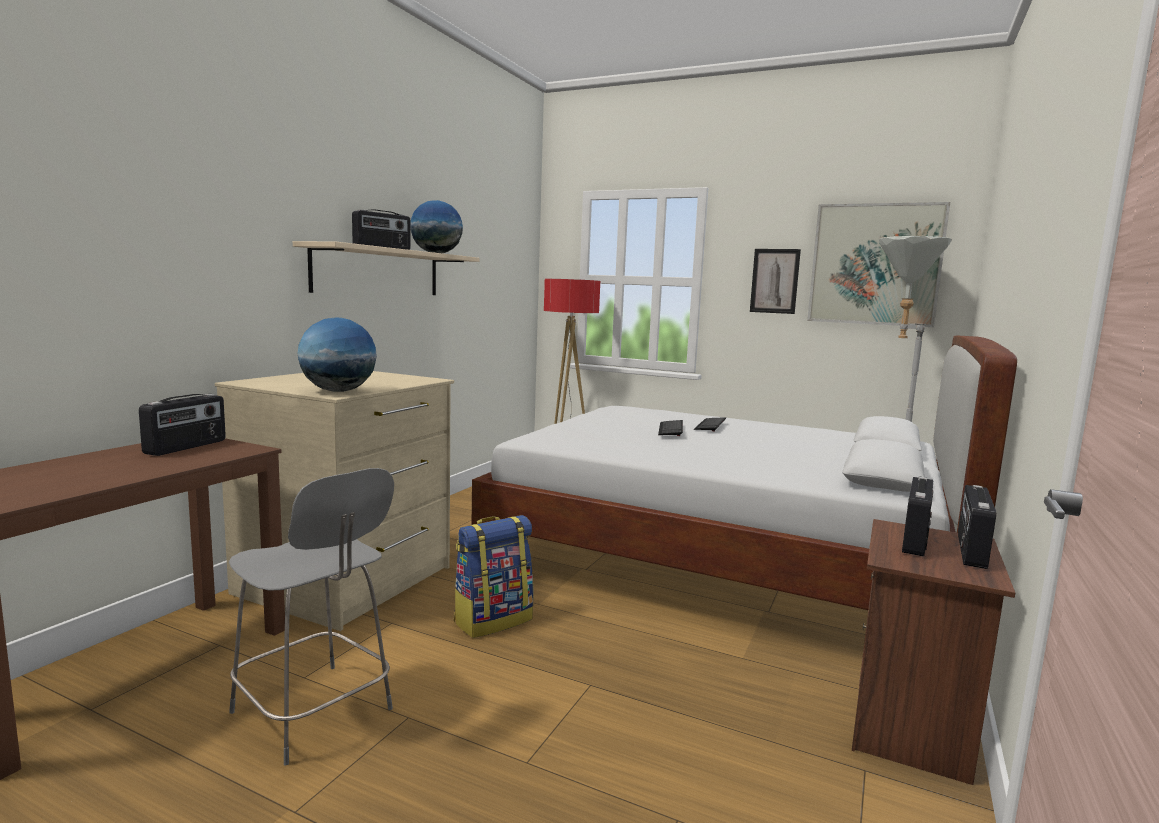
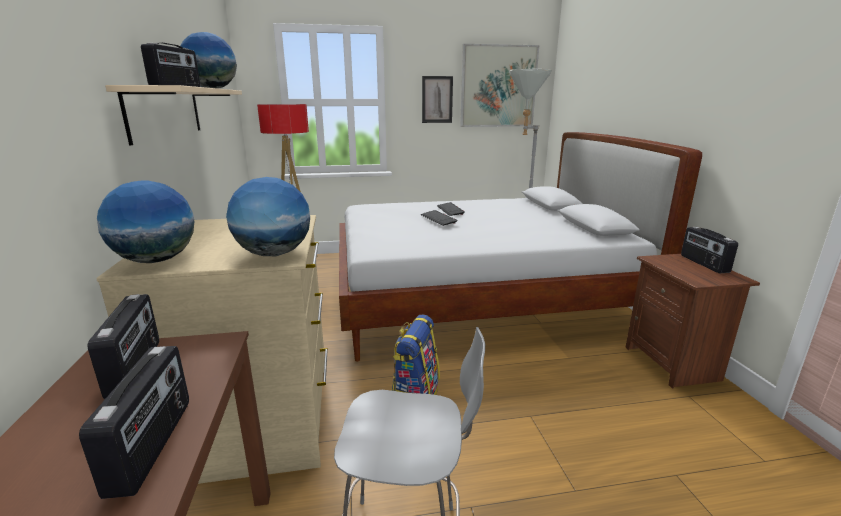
camera: 35 degrees left, 10 degrees up
radio [902,476,933,556] -> radio moved to [79,346,189,499]
none -> globe [97,180,194,263]

